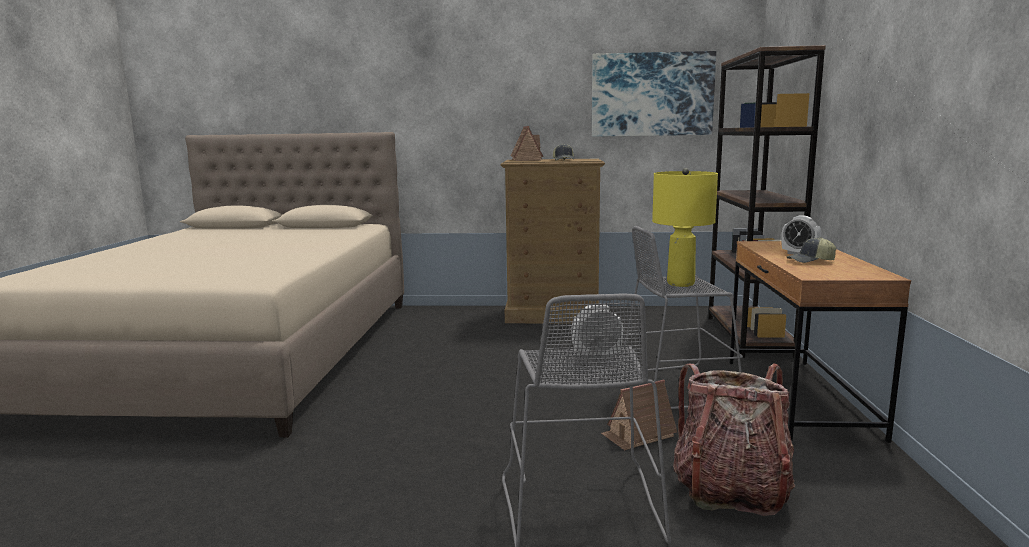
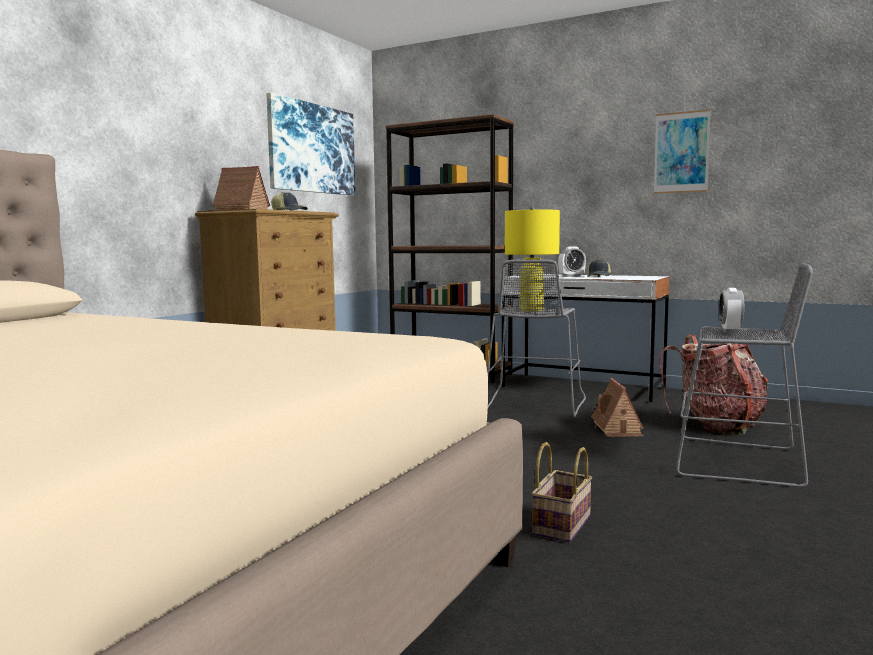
camera: 65 degrees left, 5 degrees down
brown desk [730,241,911,443] -> white desk [502,274,670,402]
none -> basket [531,442,592,543]
none -> picture [654,109,711,194]

